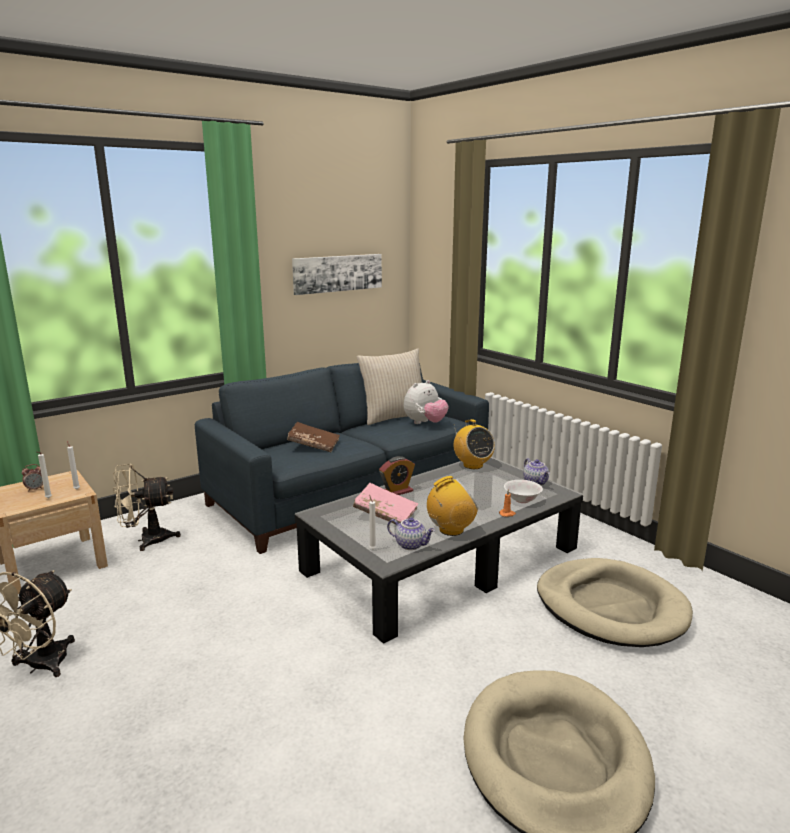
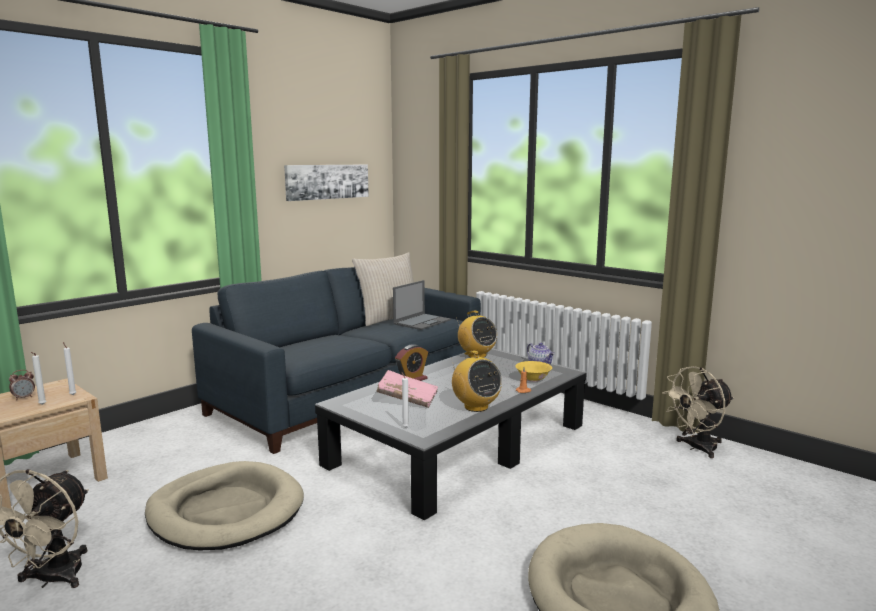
camera: 10 degrees left, 5 degrees down
beige fan [113,464,181,551] -> beige fan moved to [662,366,734,458]
brown book [287,422,340,452] -> none
teapot [387,517,435,550] -> none
plush toy [404,380,449,424] -> laptop [393,280,451,330]
radio [427,476,478,536] -> radio turned 90 degrees clockwise [452,351,502,412]
white bowl [504,480,543,503] -> yellow bowl [515,361,552,382]
beige dog bed [537,558,693,647] -> beige dog bed moved to [145,461,304,550]

